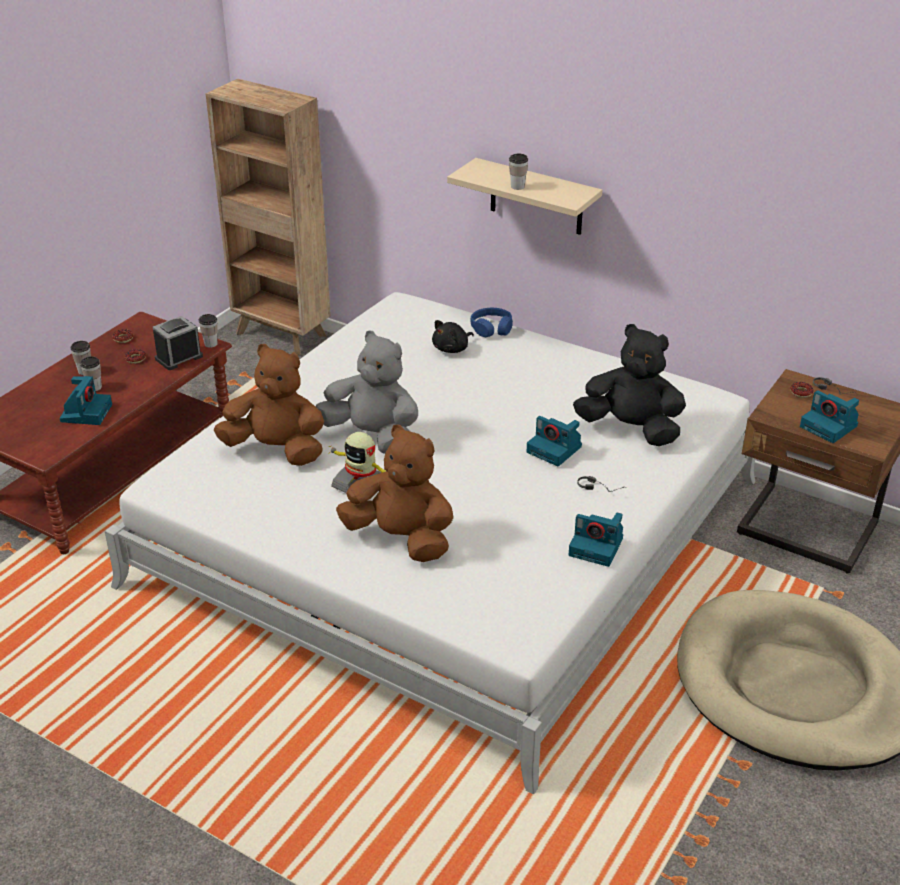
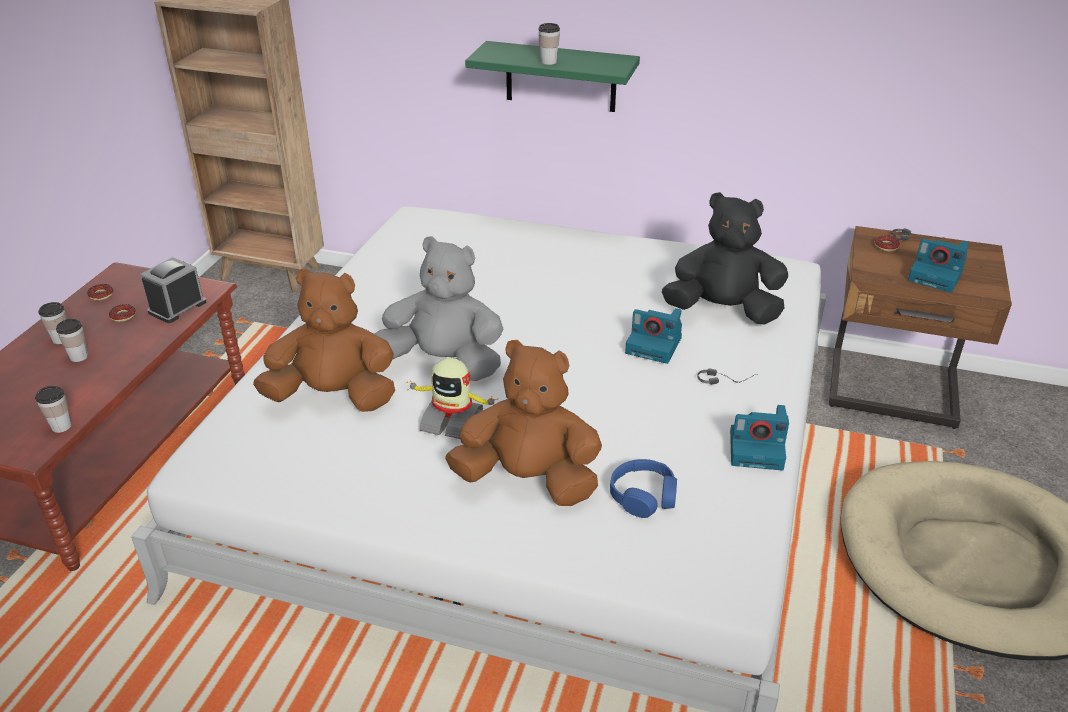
camera: 15 degrees left, 0 degrees up
camera [60,376,112,425] -> none
cup [199,314,218,348] -> cup moved to [35,386,71,433]
black plush toy [432,320,474,353] -> none
beige shelf [447,158,602,235] -> green shelf [465,41,640,112]
blue headphones [470,308,513,337] -> blue headphones moved to [610,459,677,518]

